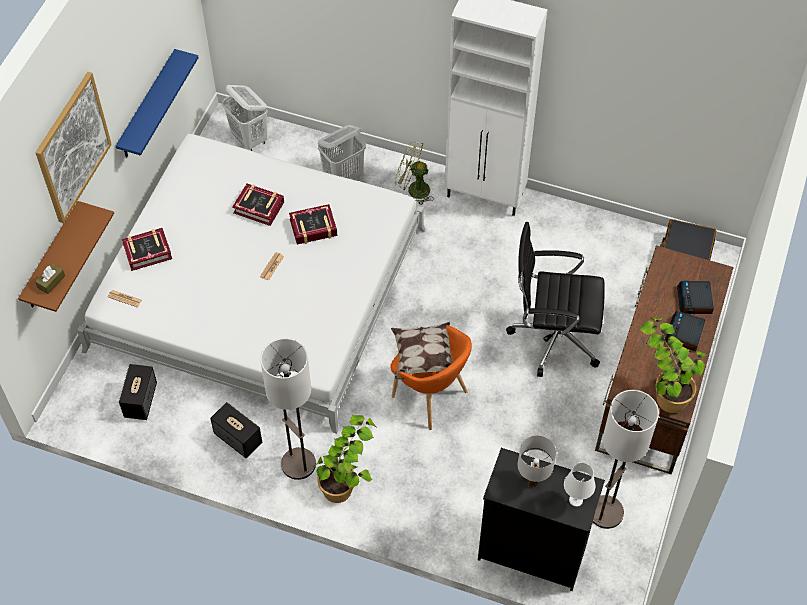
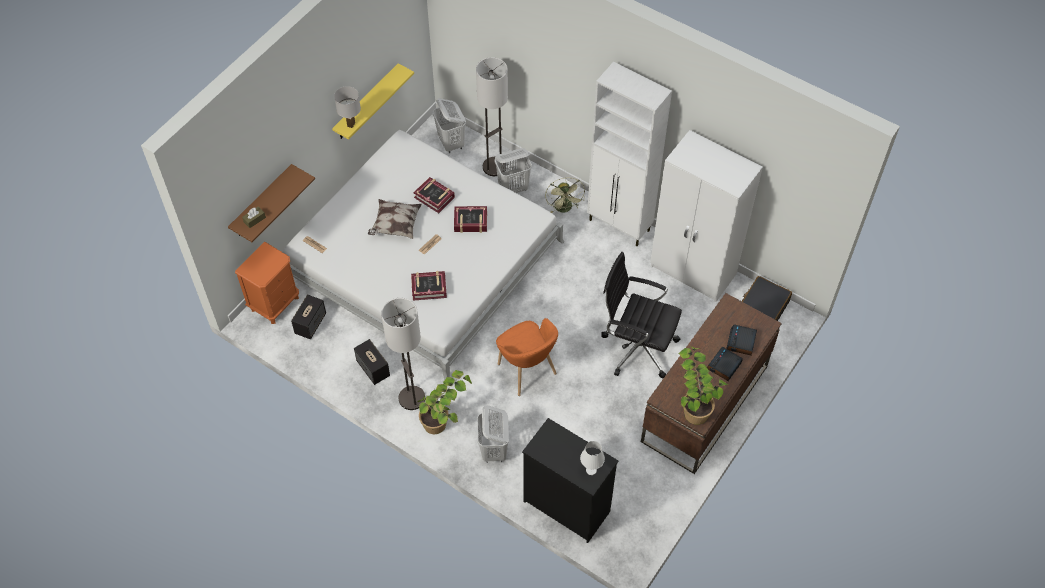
camera: 15 degrees right, 0 degrees up
picture [36,72,112,223] -> none
blue shelf [116,49,198,158] -> yellow shelf [332,63,414,139]
book [122,228,172,271] -> book moved to [411,271,447,301]
pillow [391,322,453,380] -> pillow moved to [368,199,422,239]
green fan [395,141,434,205] -> green fan turned 135 degrees counterclockwise [545,178,585,213]
white table lamp [518,435,556,487] -> white table lamp moved to [334,86,361,128]
floor lamp [593,390,659,529] -> floor lamp moved to [476,57,508,176]
none -> orange nightstand [235,242,299,324]
none -> white laundry basket [477,405,509,463]
none -> white wardrobe [650,130,763,302]

